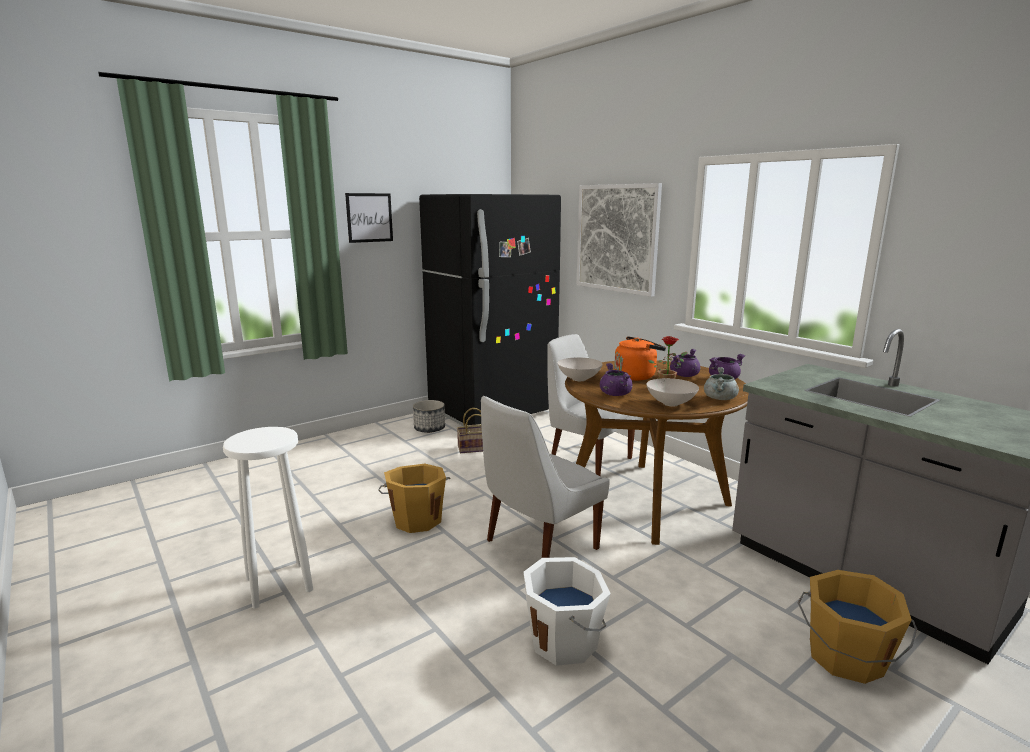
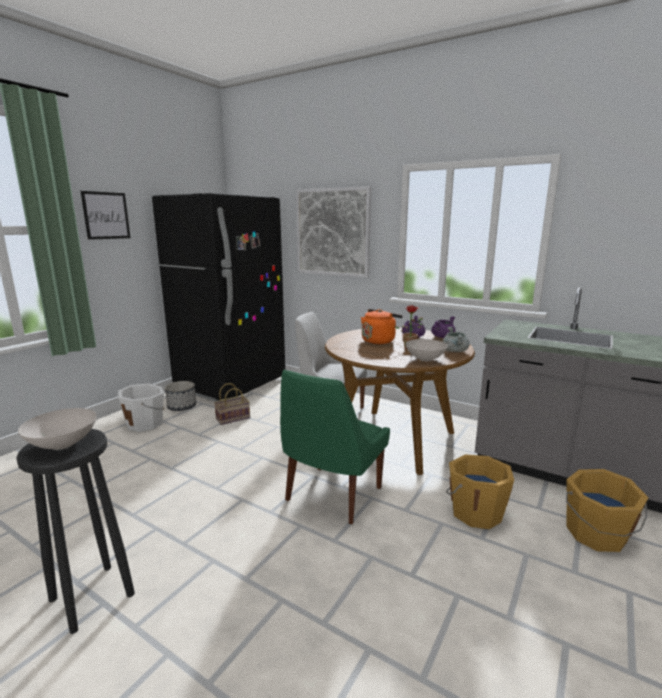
camera: 20 degrees left, 0 degrees up
white stool [223,427,313,609] -> black stool [16,429,135,634]
orange bucket [378,464,451,533] -> orange bucket moved to [446,455,514,529]
white chair [481,396,610,558] -> green chair [280,370,390,524]
white bucket [524,557,611,666] -> white bucket moved to [118,383,165,432]
white bowl [557,357,603,381] -> white bowl moved to [18,408,97,450]
purple cooking pot [600,363,633,396] -> none

